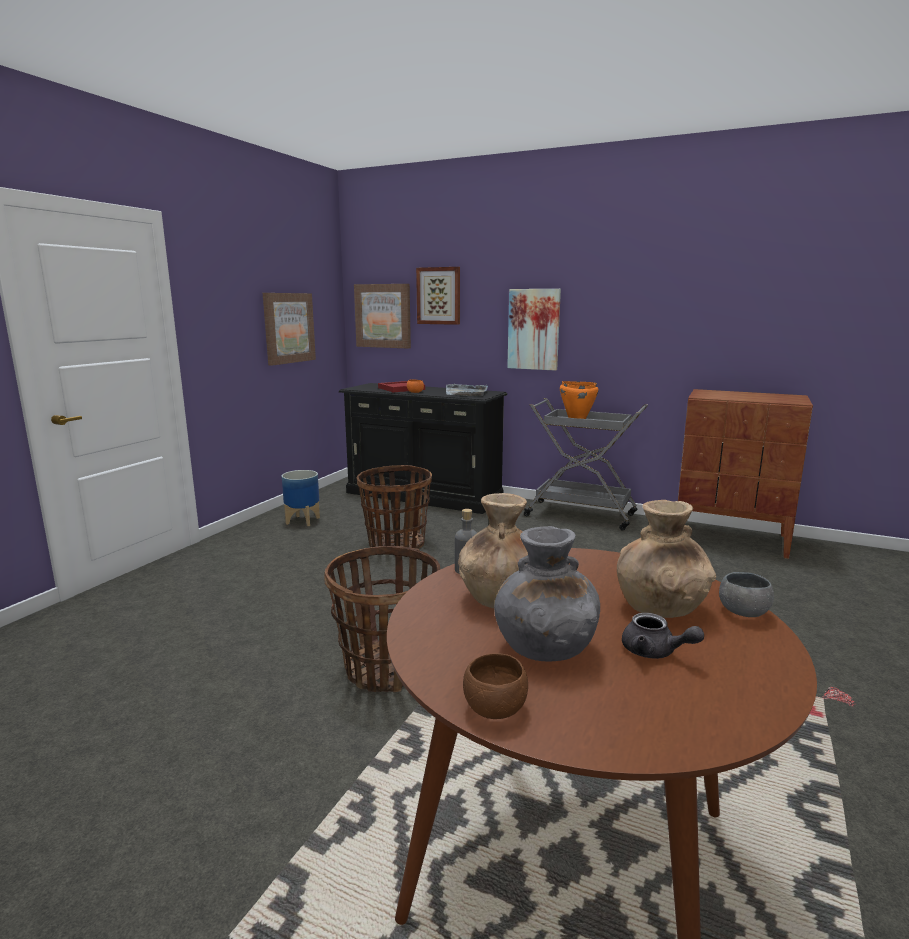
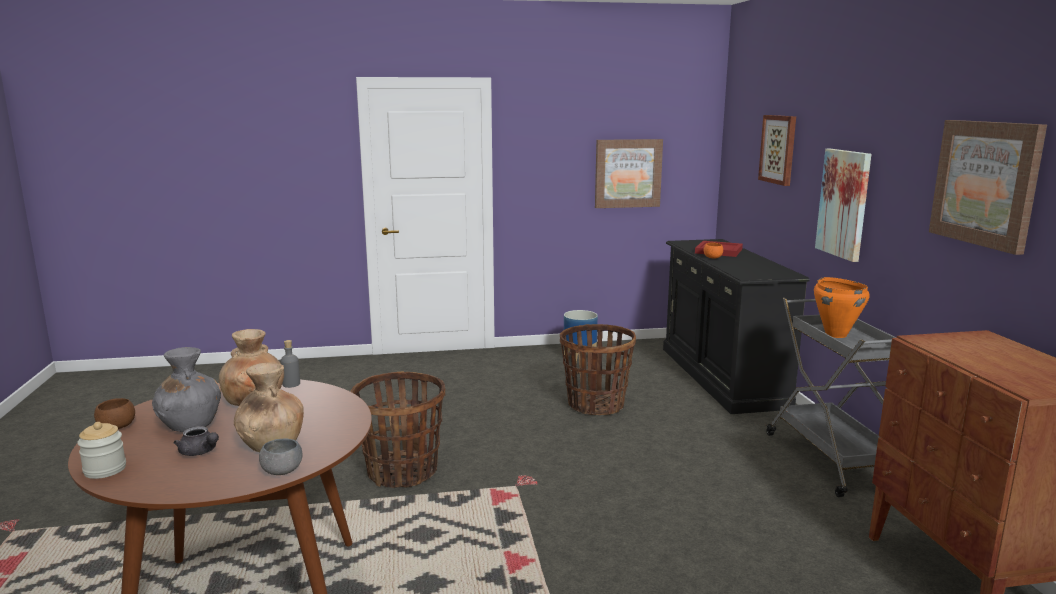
camera: 55 degrees right, 0 degrees up
picture [354,284,411,349] -> picture moved to [929,120,1047,255]
grey tray [446,384,488,396] -> none
grey teapot [622,613,704,659] -> grey teapot turned 60 degrees counterclockwise [174,426,219,456]
none -> jar [77,422,126,479]

